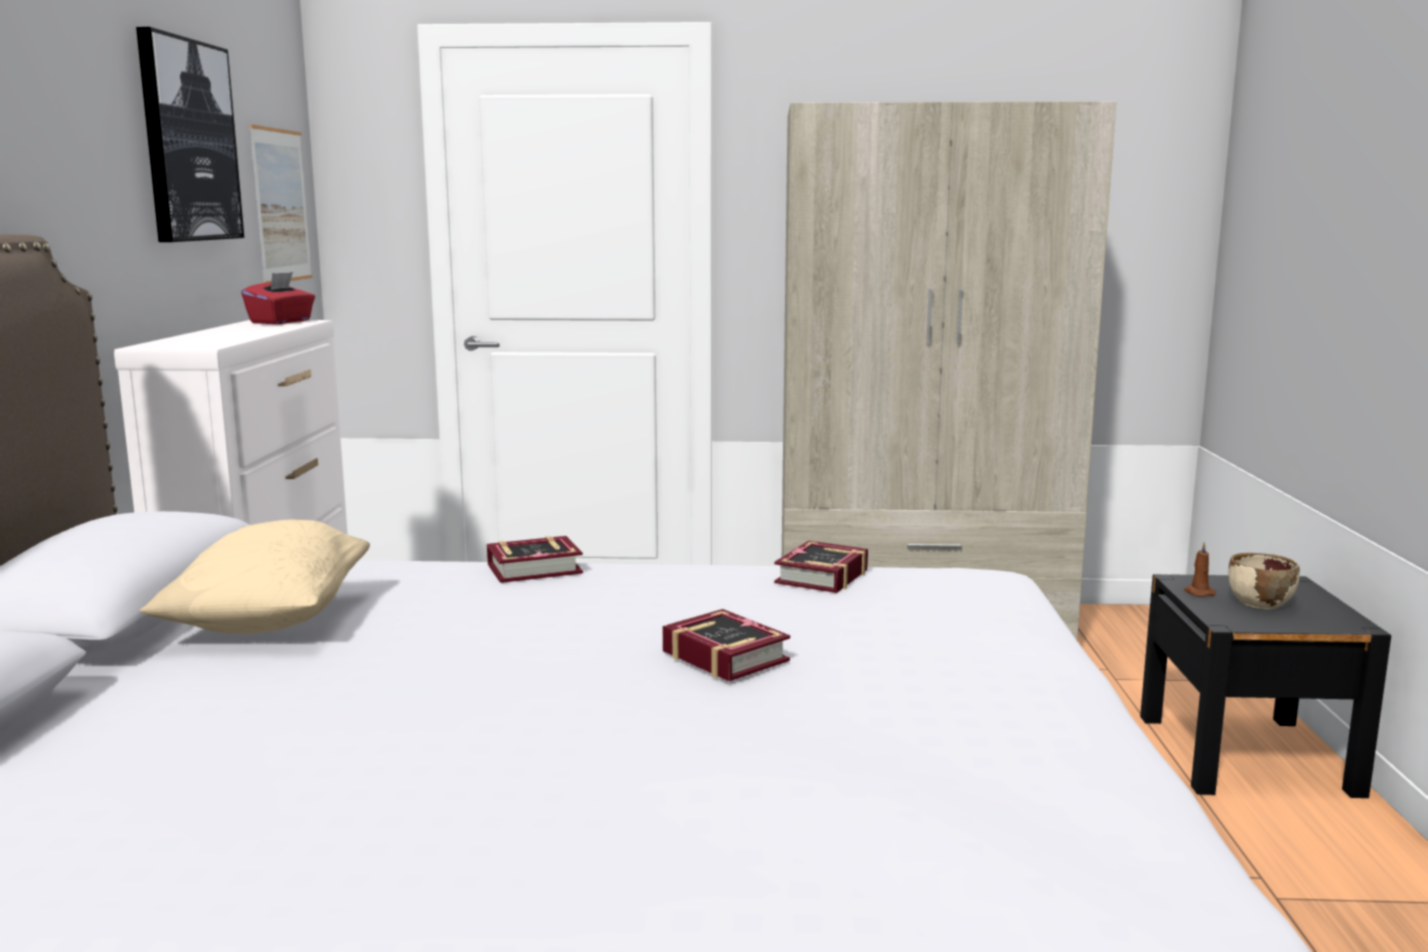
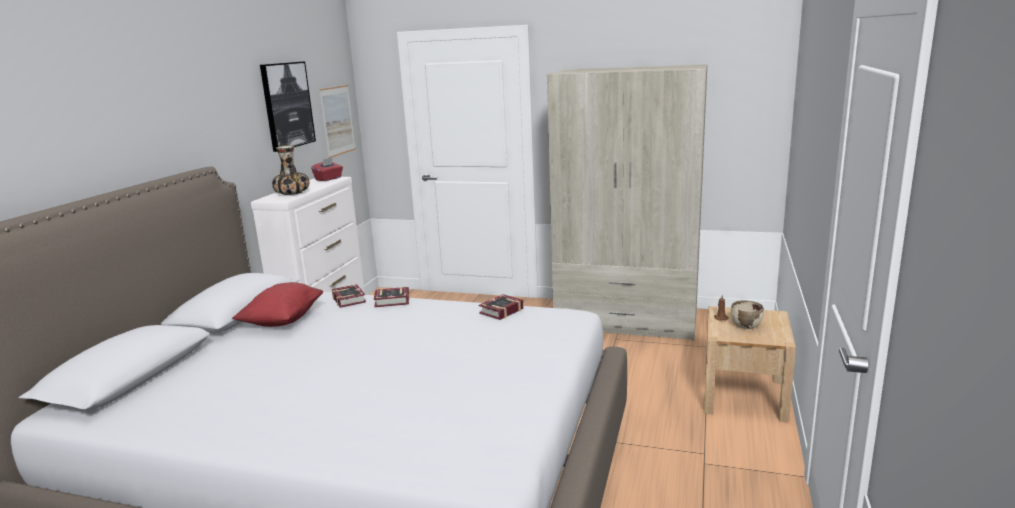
camera: 15 degrees right, 5 degrees up
beige pillow [140,520,370,634] -> red pillow [232,282,323,327]
book [663,609,790,681] -> book moved to [332,284,366,308]
black nightstand [1140,574,1391,798] -> beige nightstand [704,306,796,422]
none -> vase [272,145,309,195]

